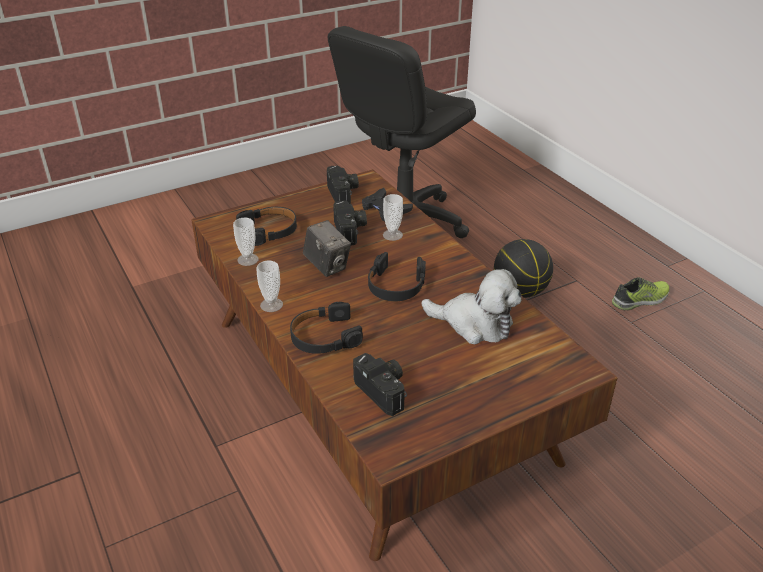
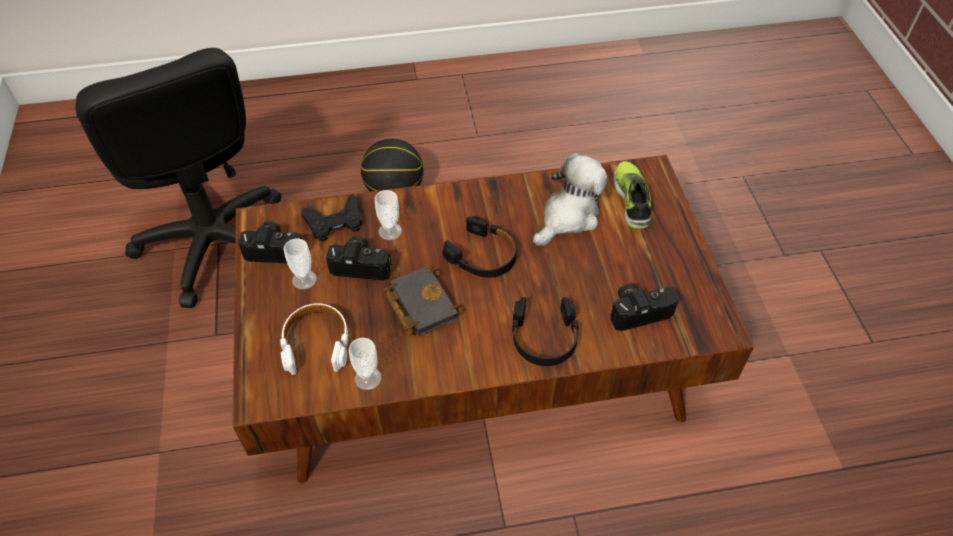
camera: 70 degrees left, 15 degrees up
black headphones [236,207,297,246] -> white headphones [280,303,349,375]
cup [256,261,283,312] -> cup moved to [283,238,317,289]
camera [303,220,351,277] -> black book [384,266,464,336]
shoe [612,277,669,310] -> shoe moved to [613,161,651,230]

